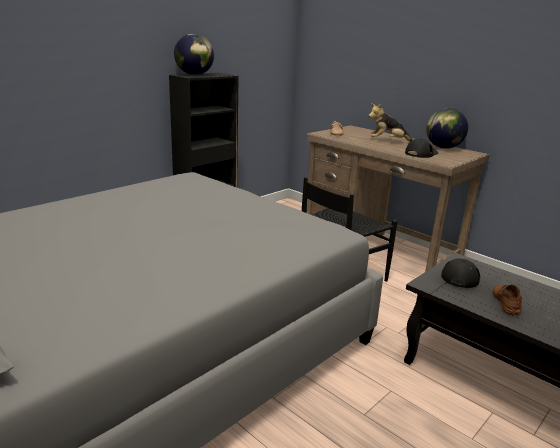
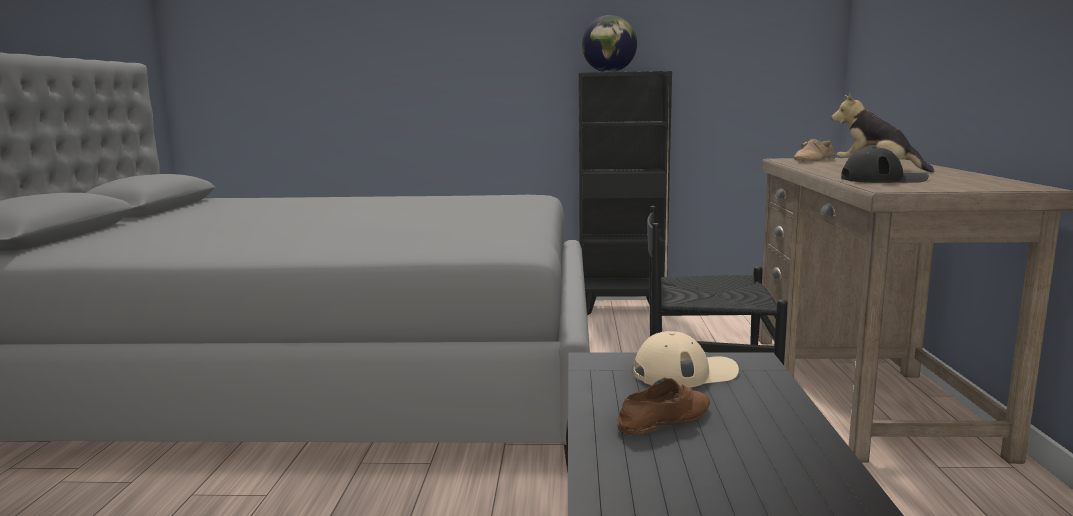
camera: 50 degrees right, 10 degrees down
globe [426,108,468,149] -> none
black cap [441,259,480,288] -> beige cap [633,331,739,388]

